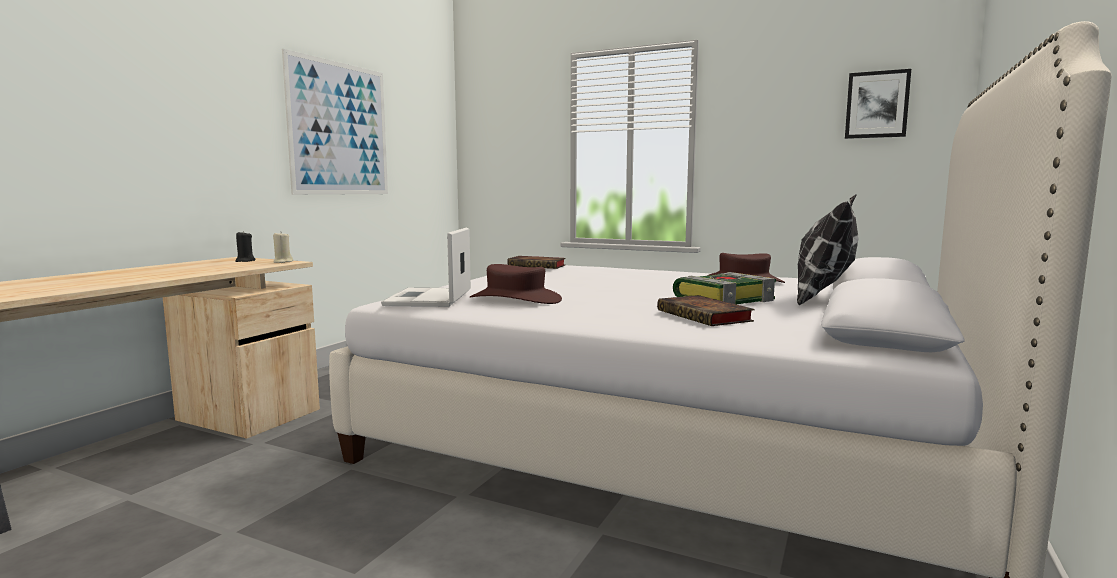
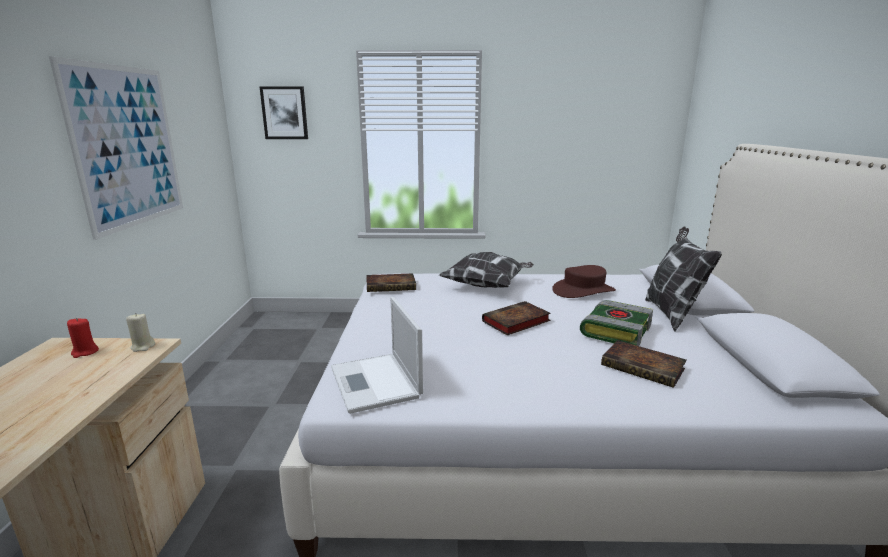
camera: 25 degrees left, 10 degrees up
black candle [235,231,255,262] -> red candle [67,318,99,358]
brown hat [470,264,562,304] -> none
picture [845,69,911,139] -> picture moved to [259,86,308,139]
none -> pillow [439,252,534,288]
none -> book [482,301,551,335]

